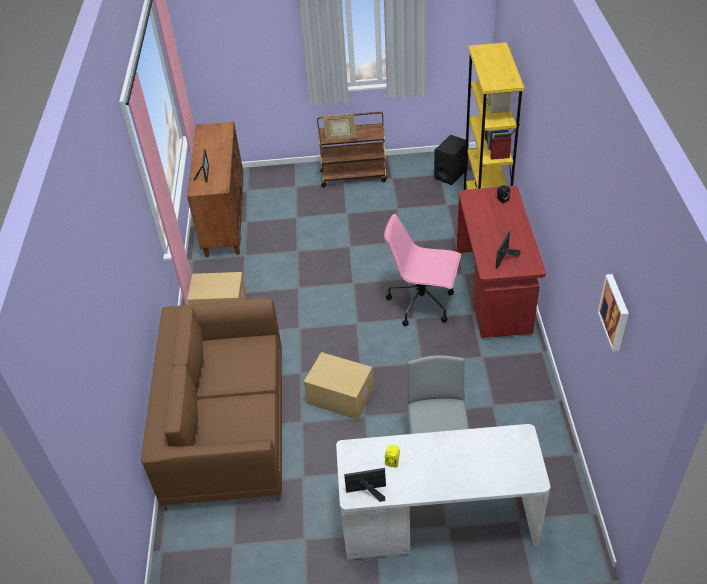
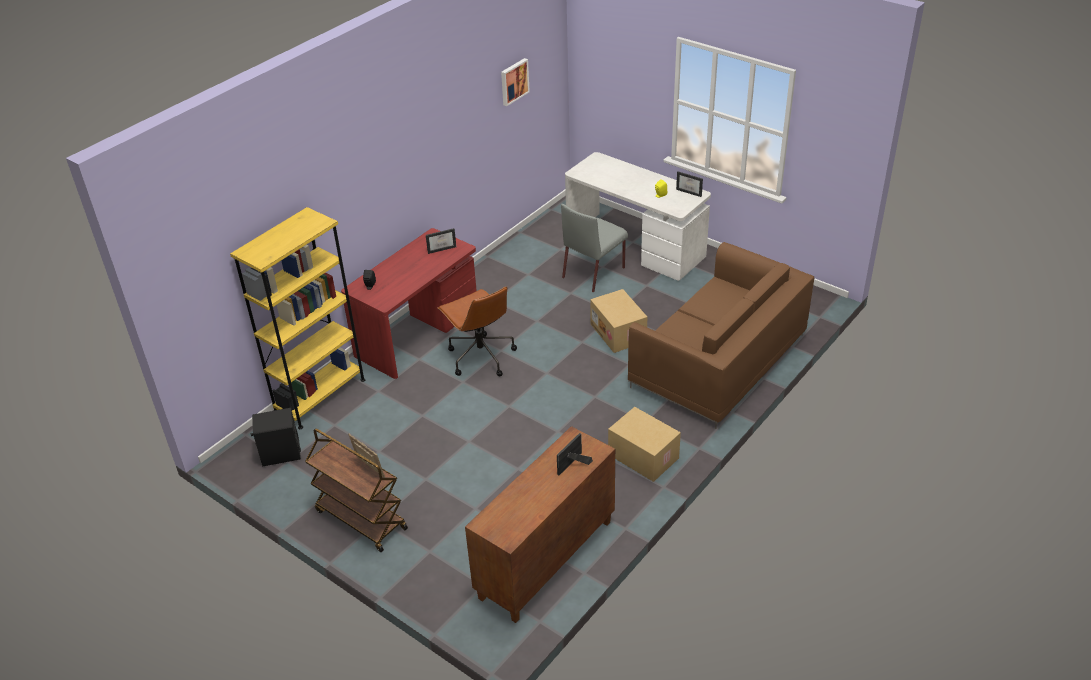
camera: 140 degrees left, 5 degrees down
pink office chair [384,213,461,326] -> brown office chair [438,286,517,376]

